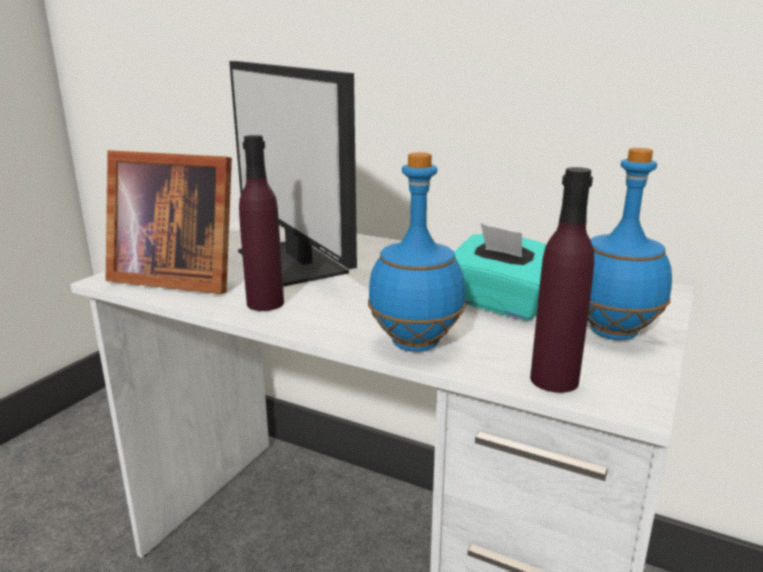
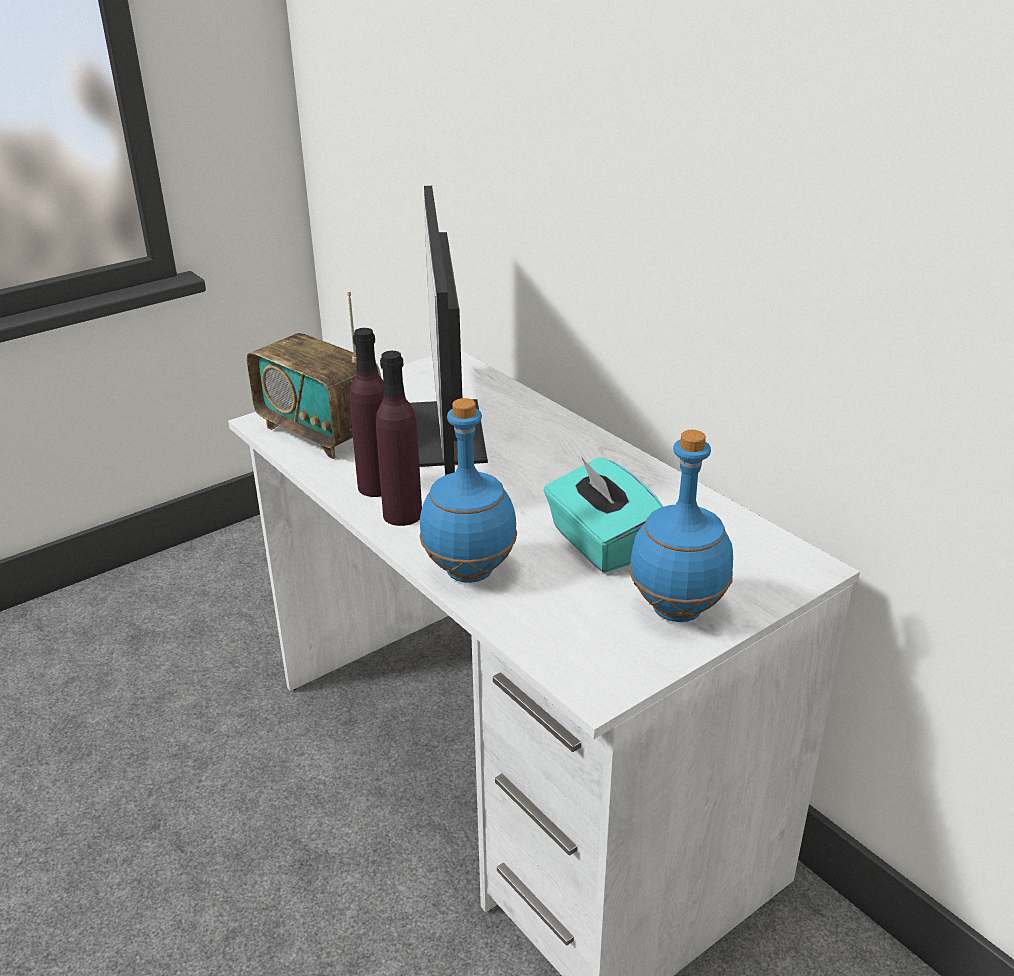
camera: 25 degrees right, 10 degrees up
picture frame [106,150,232,294] -> radio [247,291,381,459]
purple bottle [530,167,594,393] -> purple bottle moved to [376,351,422,526]

